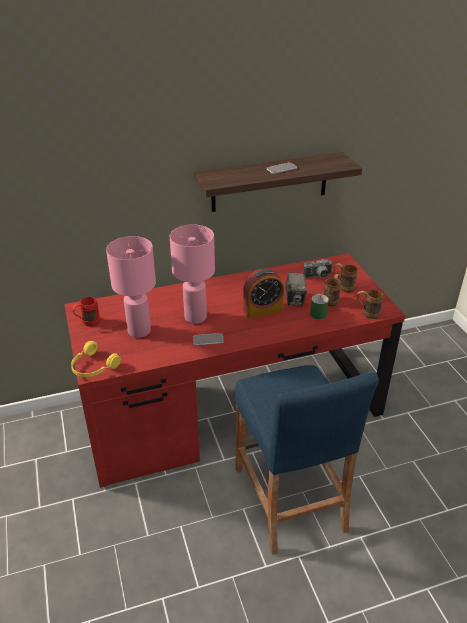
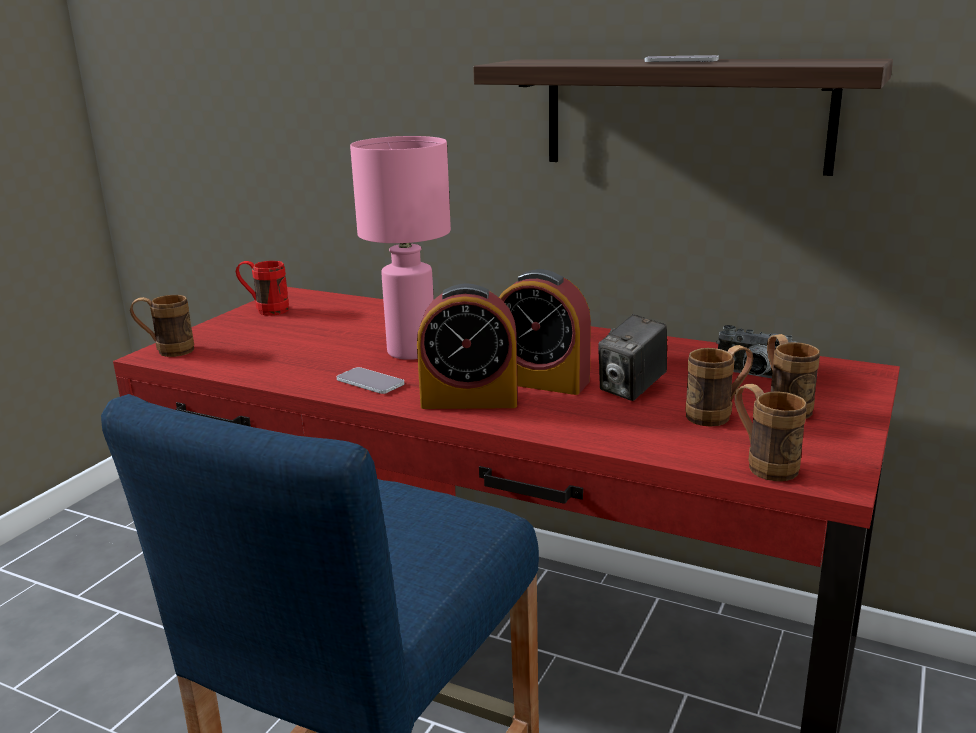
camera: 45 degrees right, 15 degrees down
yellow headphones [71,341,121,377] -> brown mug [130,295,194,357]
pink table lamp [106,236,156,338] -> none
green mug [310,294,329,319] -> none
none -> alarm clock [417,283,518,409]

